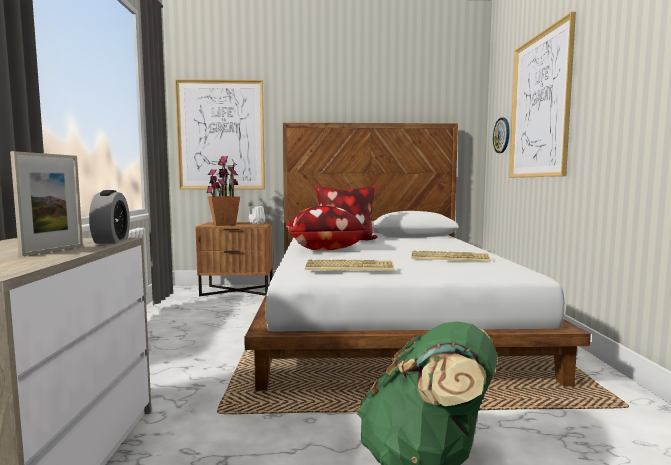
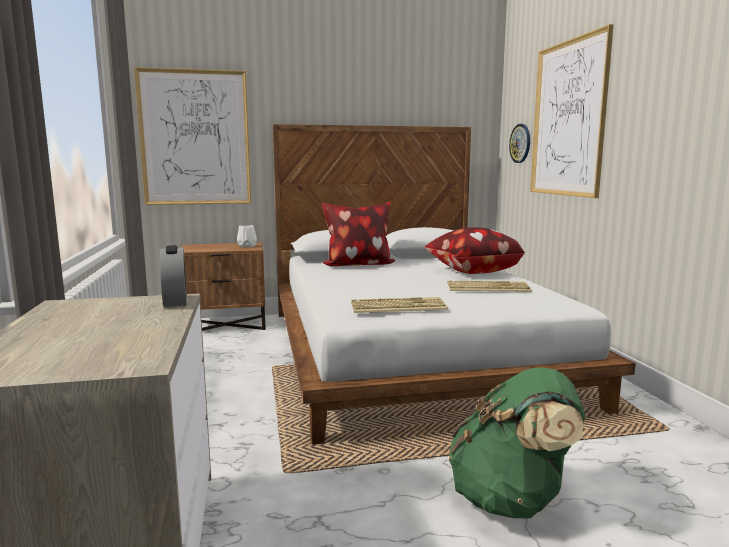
camera: 10 degrees left, 5 degrees up
picture frame [10,151,83,256] -> none
potted plant [207,156,240,226] -> none
pillow [286,206,367,251] -> pillow moved to [424,227,525,274]

